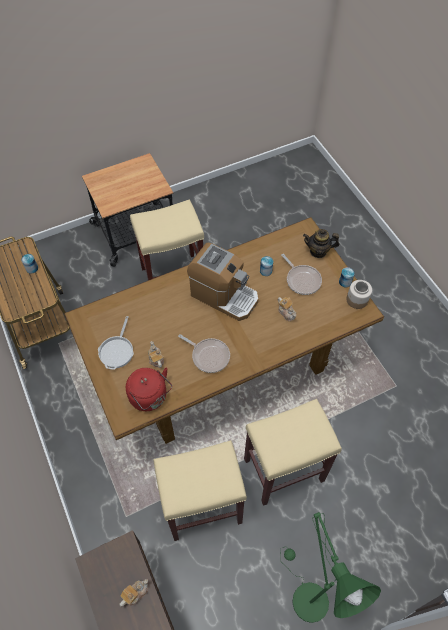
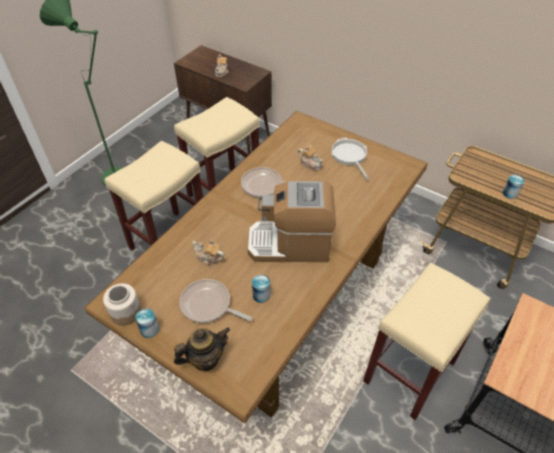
camera: 150 degrees right, 10 degrees down
red kettle [126,368,172,411] -> none

